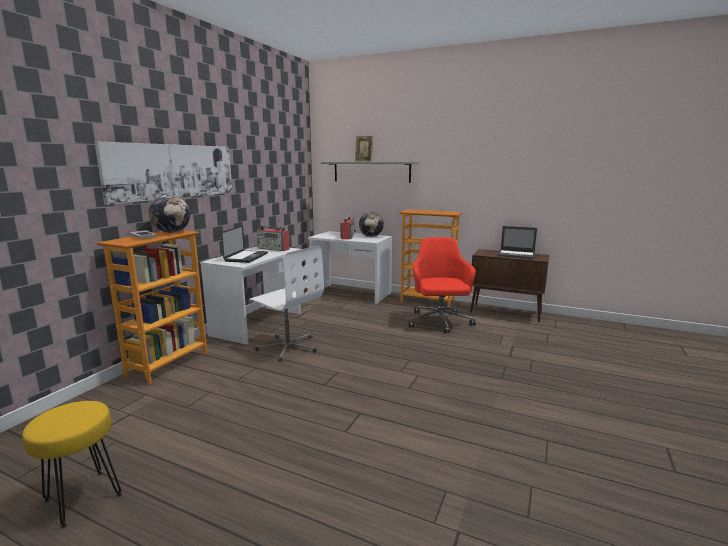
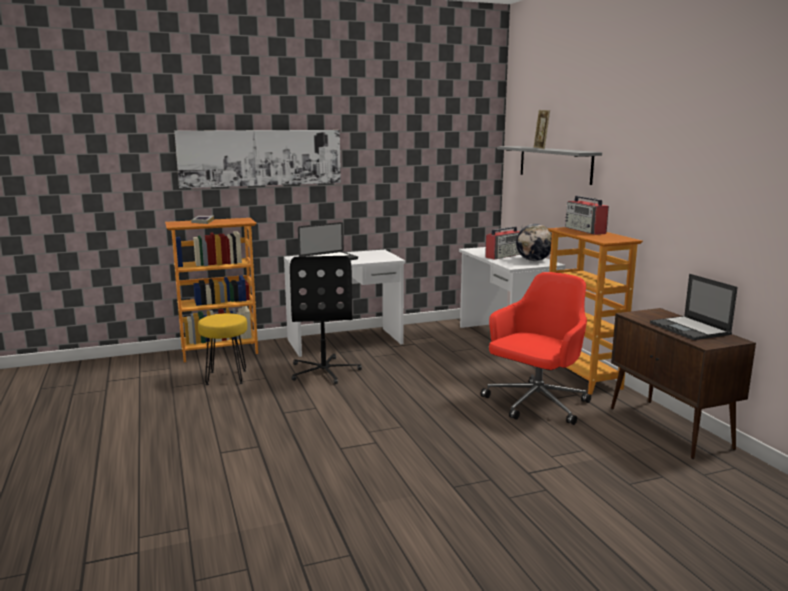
camera: 45 degrees right, 0 degrees up
yellow stool [22,401,122,528] -> yellow stool moved to [198,313,247,385]
globe [149,195,190,233] -> none
white office chair [249,246,324,361] -> black office chair [290,256,362,384]
radio [257,226,290,251] -> radio moved to [565,196,609,235]

